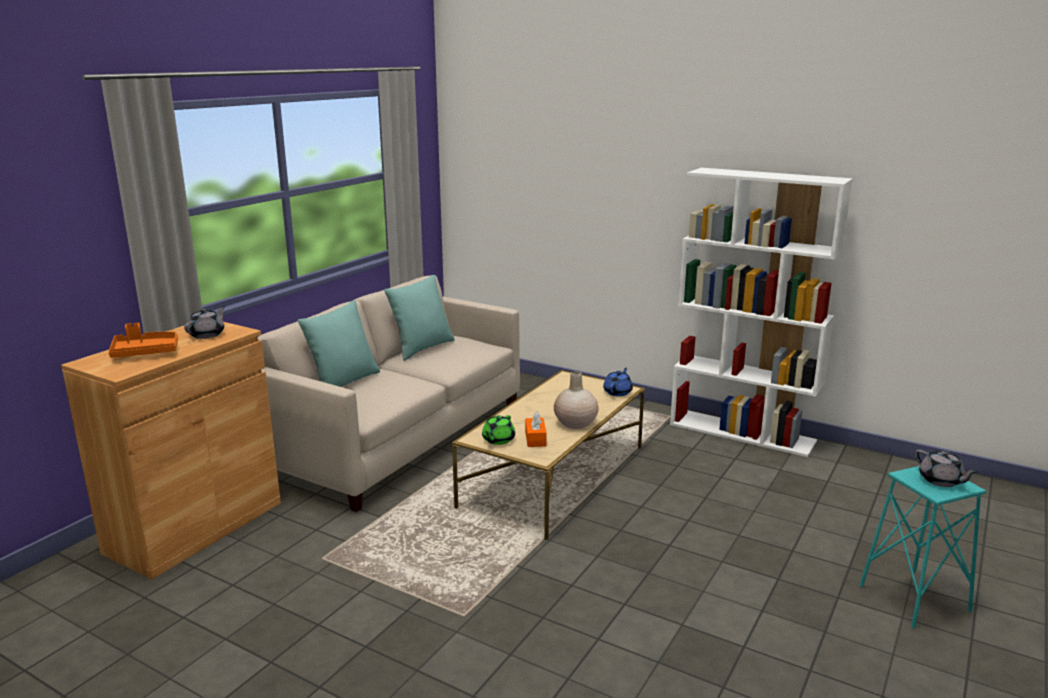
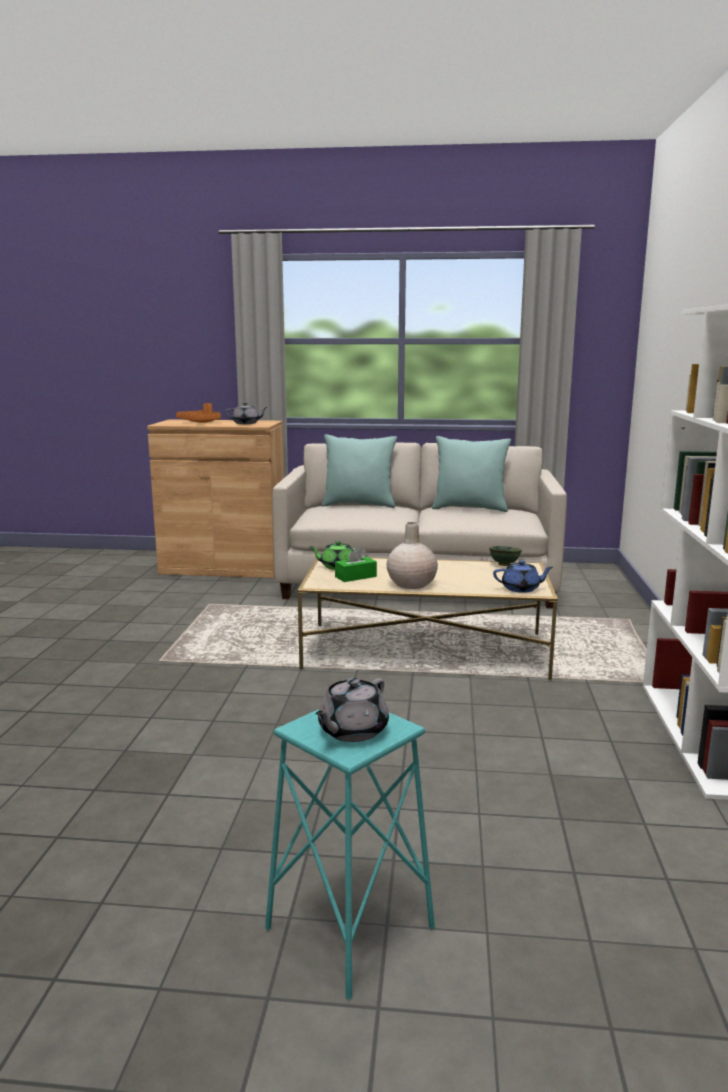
camera: 65 degrees right, 5 degrees down
orange tissue box [525,412,547,447] -> green tissue box [335,546,377,582]
none -> green bowl [489,546,522,566]

